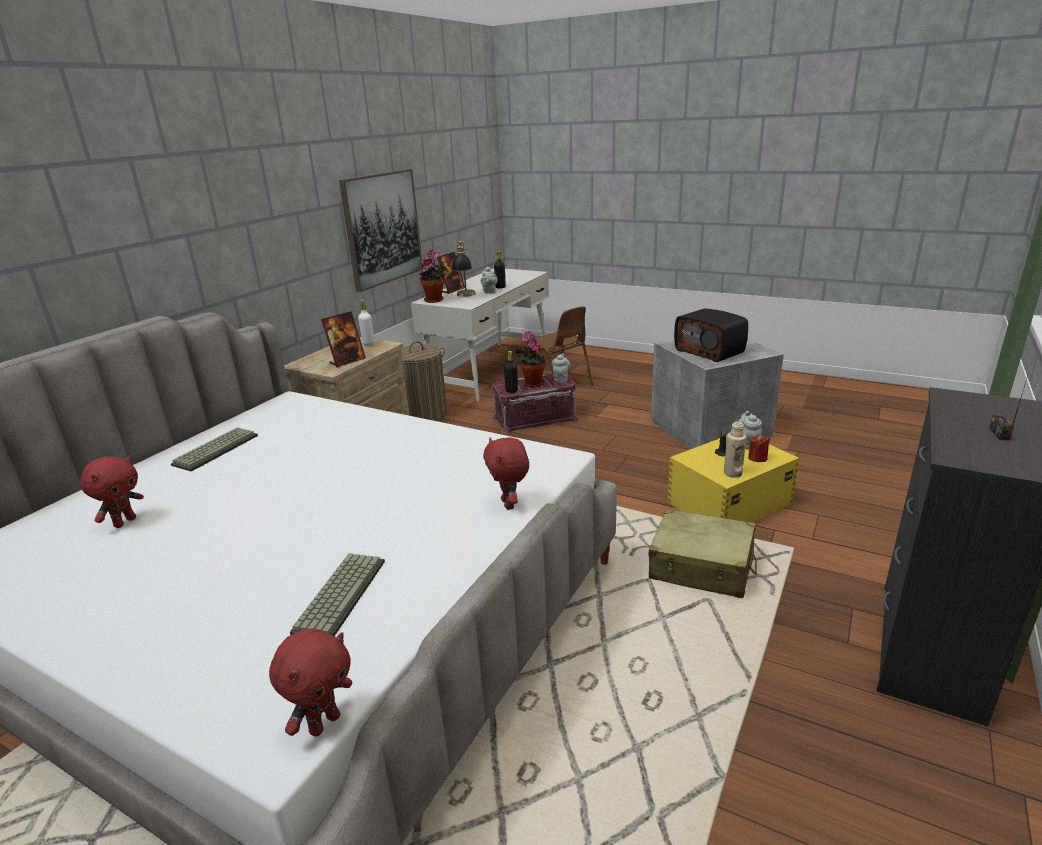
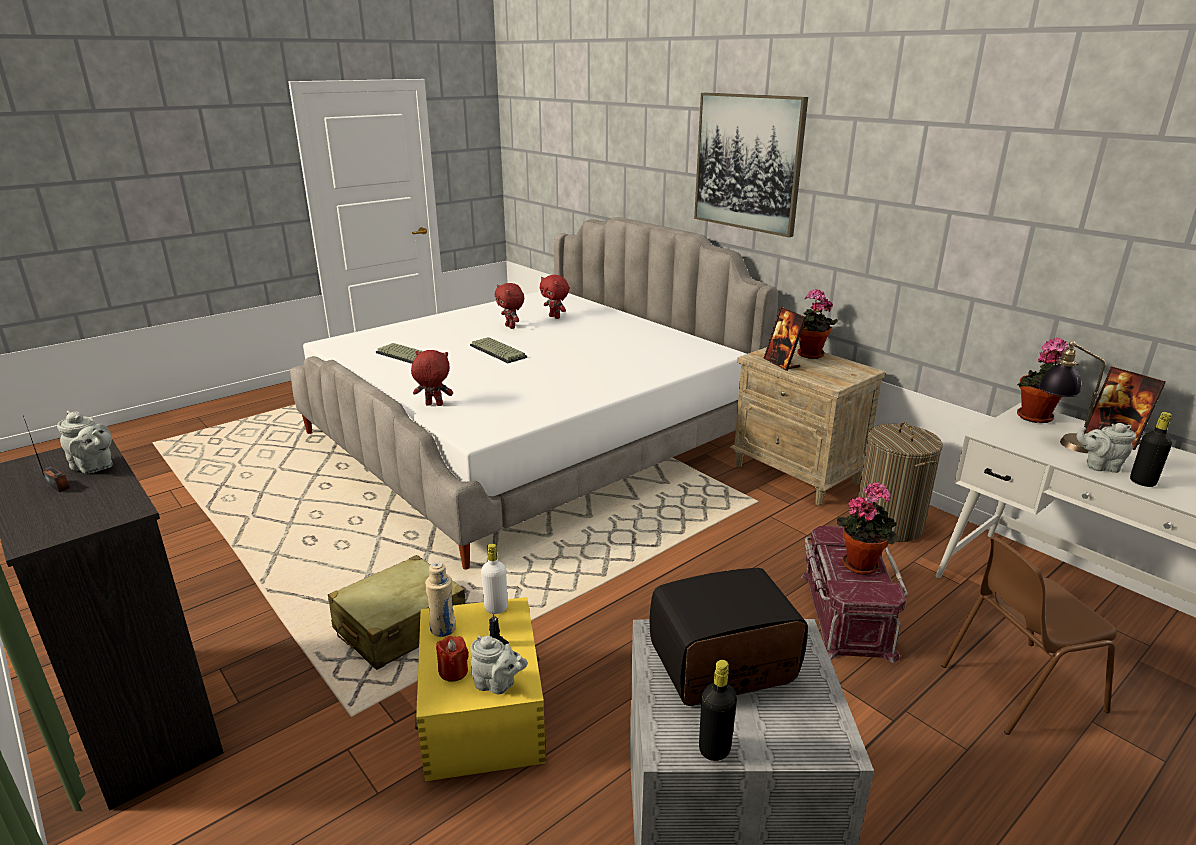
camera: 110 degrees right, 0 degrees up
keyboard [171,428,258,472] -> keyboard moved to [470,337,527,363]
red plush toy [269,629,352,737] -> red plush toy moved to [494,283,524,329]
picture [339,169,423,292] -> picture moved to [694,93,808,237]
white bottle [358,300,374,345] -> white bottle moved to [481,544,508,614]
black bottle [504,351,518,393] -> black bottle moved to [699,660,737,761]
grey teapot [552,353,570,382] -> grey teapot moved to [57,411,113,474]
none -> potted plant [798,289,838,359]

